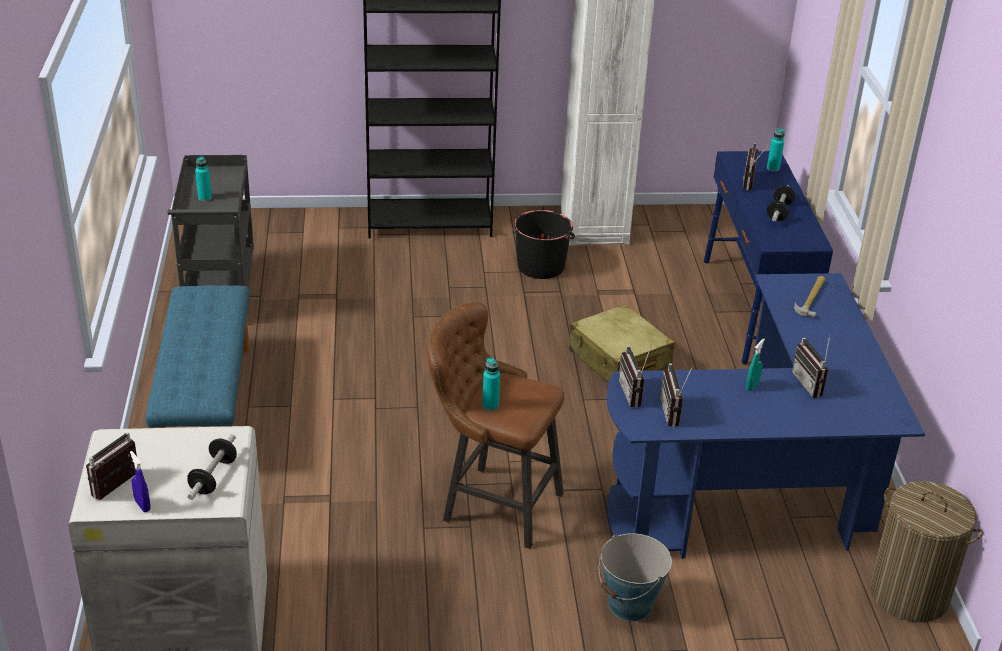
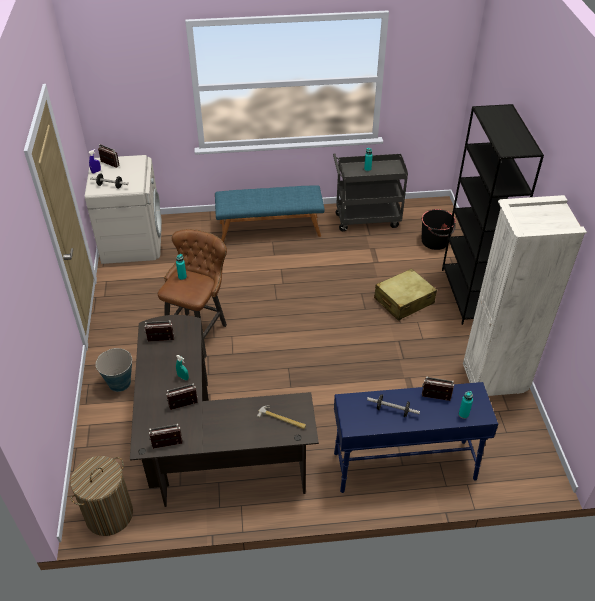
camera: 90 degrees right, 10 degrees up
black bucket [514,210,575,279] -> black bucket moved to [421,209,456,250]
beige suitcase [569,304,675,383] -> beige suitcase moved to [374,268,437,321]
blue desk [607,273,925,559] -> black desk [130,315,319,507]
radio [618,344,652,408] -> radio moved to [149,424,183,449]

